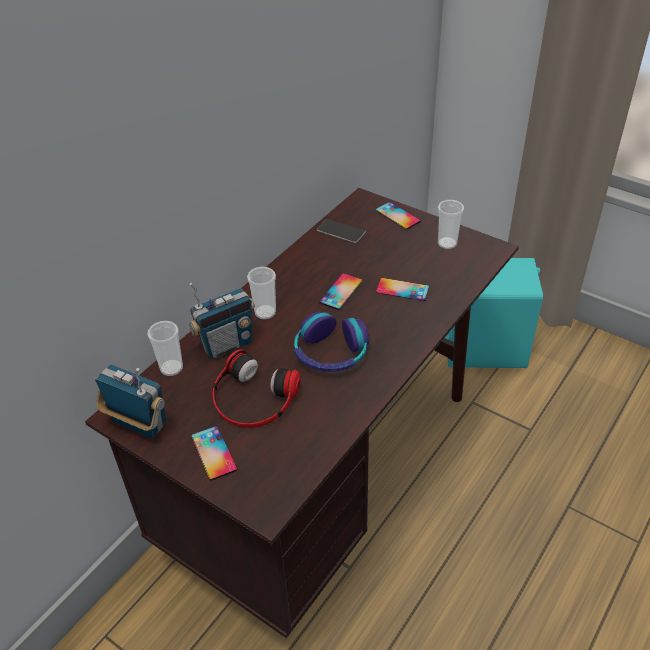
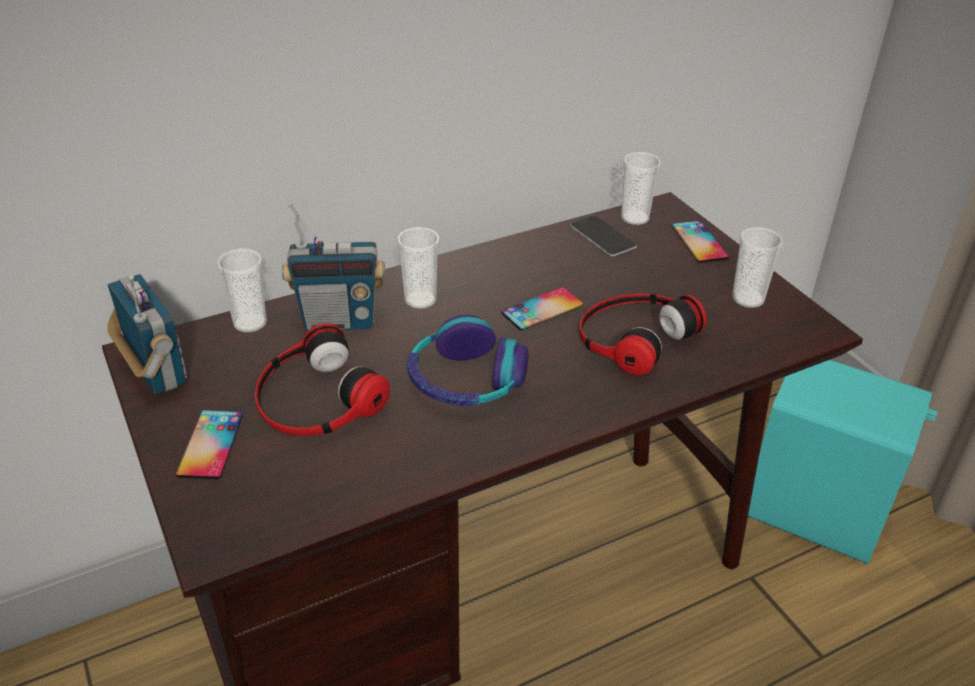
camera: 25 degrees right, 5 degrees down
phone [376,278,429,301] -> headphones [579,293,707,376]
none -> cup [621,152,661,225]

